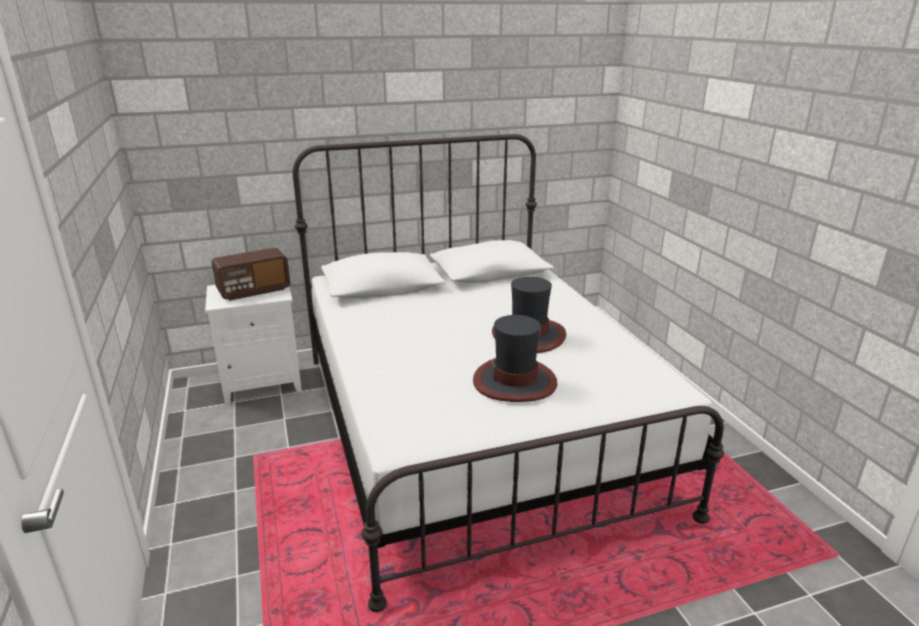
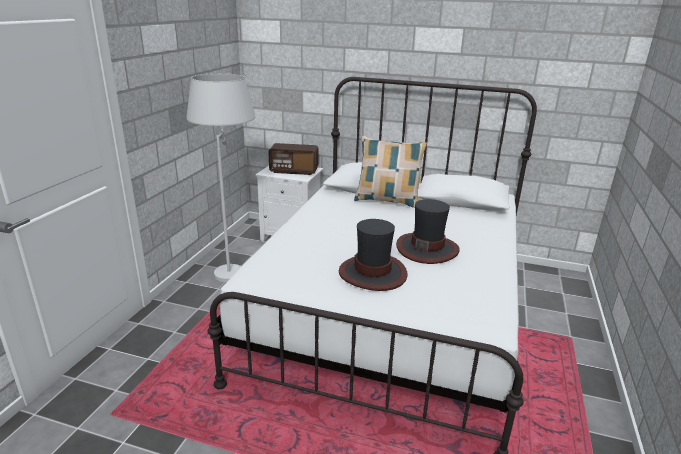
camera: 35 degrees right, 0 degrees up
none -> white floor lamp [186,73,255,282]
none -> pillow [354,136,427,208]

